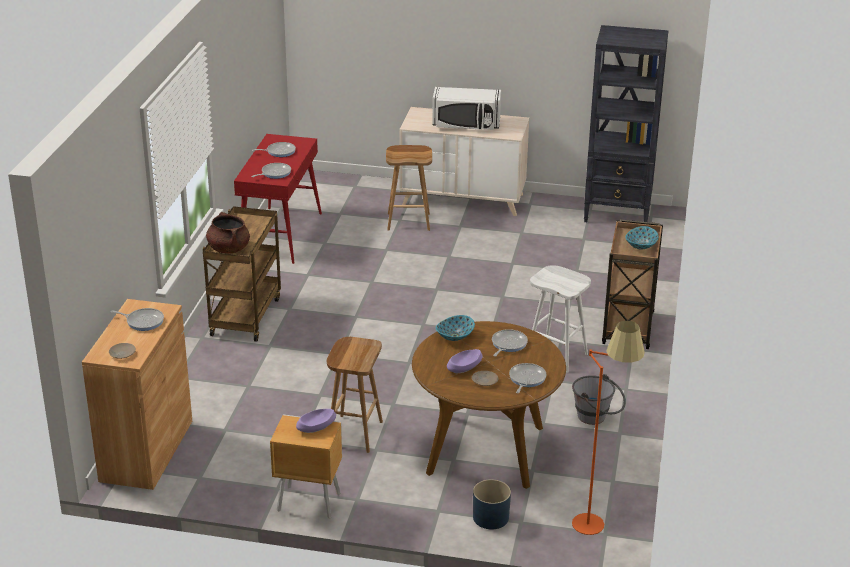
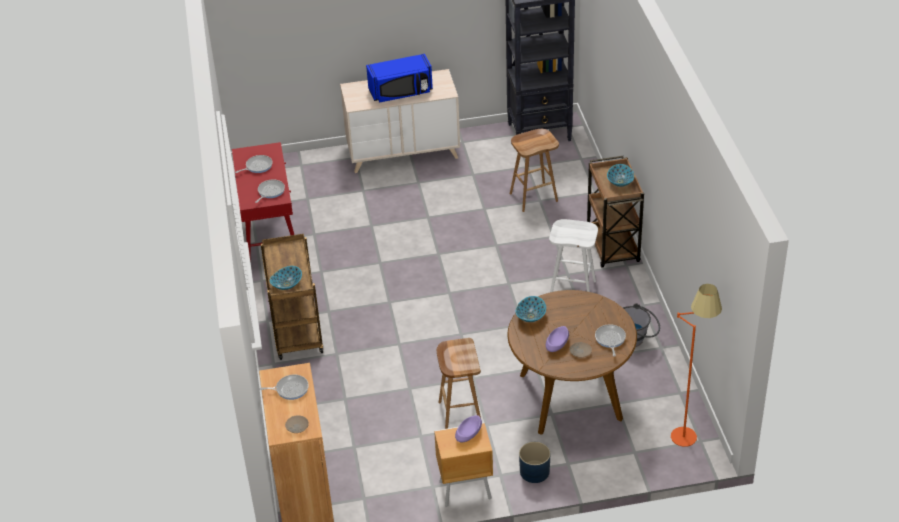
camera: 20 degrees left, 10 degrees up
brown cooking pot [206,212,250,254] -> bowl [270,266,302,290]
brown stool [386,145,432,231] -> brown stool moved to [510,129,559,212]
white microwave [432,87,501,130] -> blue microwave [366,54,433,103]
blue planter [473,479,511,529] -> blue planter moved to [519,442,550,483]
frying pan [492,329,528,357] -> none

